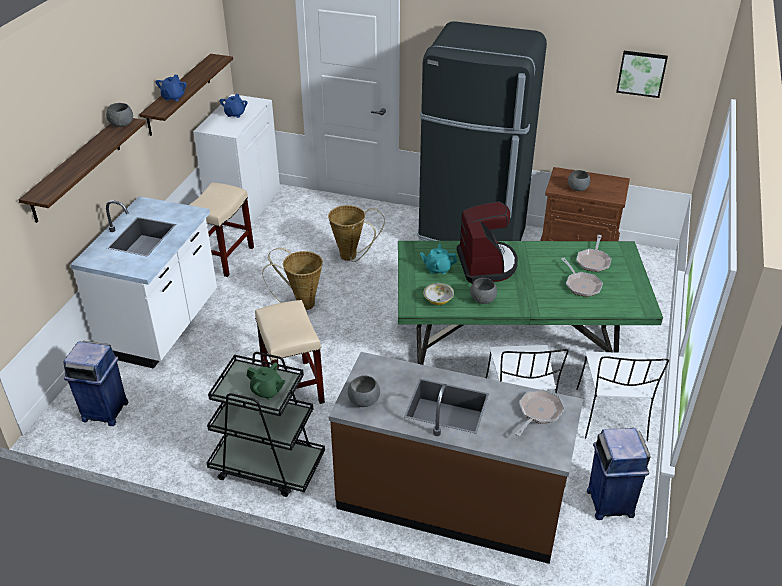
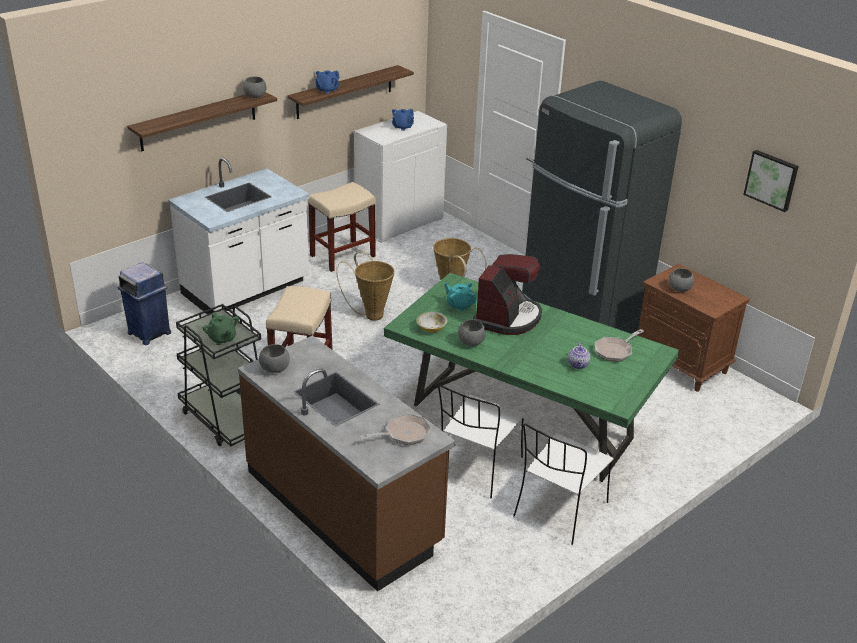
camera: 30 degrees right, 5 degrees down
frying pan [561,258,603,297] -> teapot [568,342,590,369]
blue trash can [587,428,651,520] -> none

